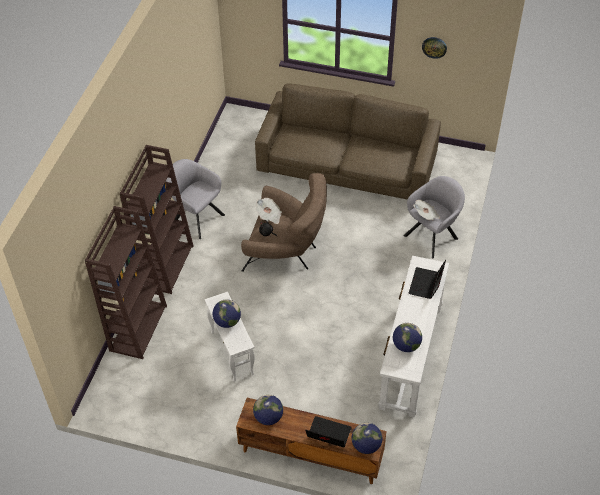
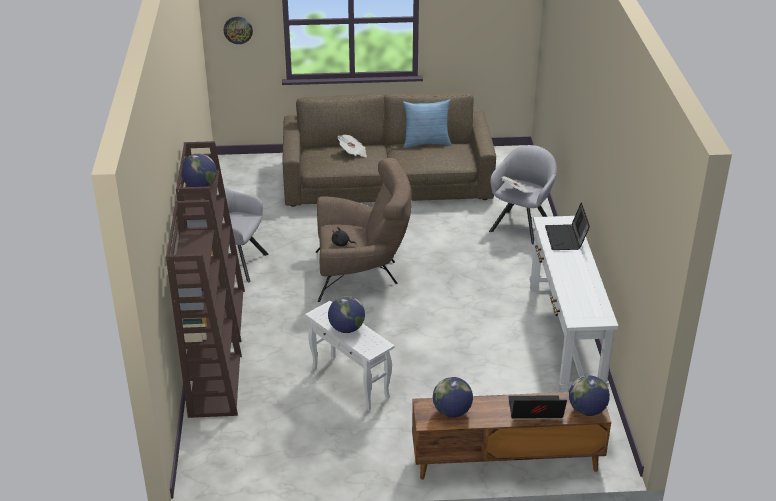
camera: 20 degrees left, 15 degrees down
newspaper [256,198,282,224] -> newspaper moved to [337,135,367,157]
globe [393,323,422,352] -> globe moved to [182,153,217,187]
wall clock [422,37,447,59] -> wall clock moved to [224,17,253,44]
none -> pillow [403,99,452,148]

